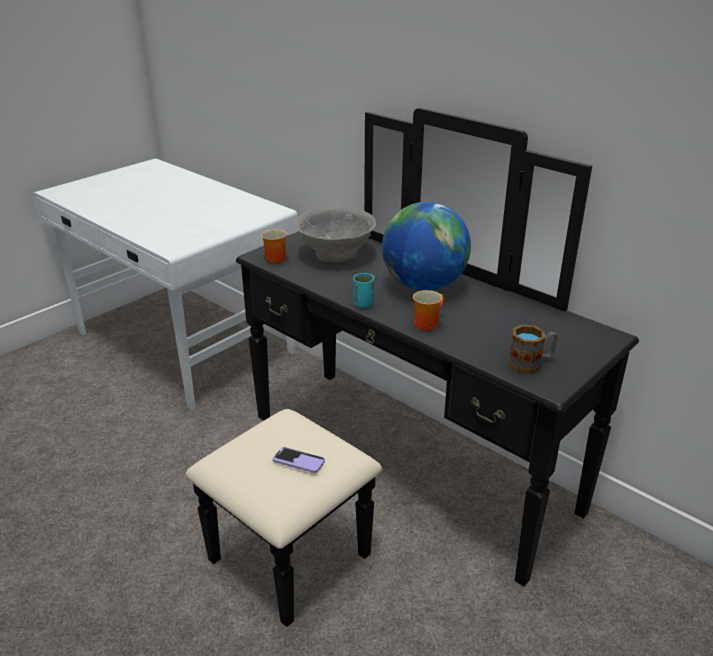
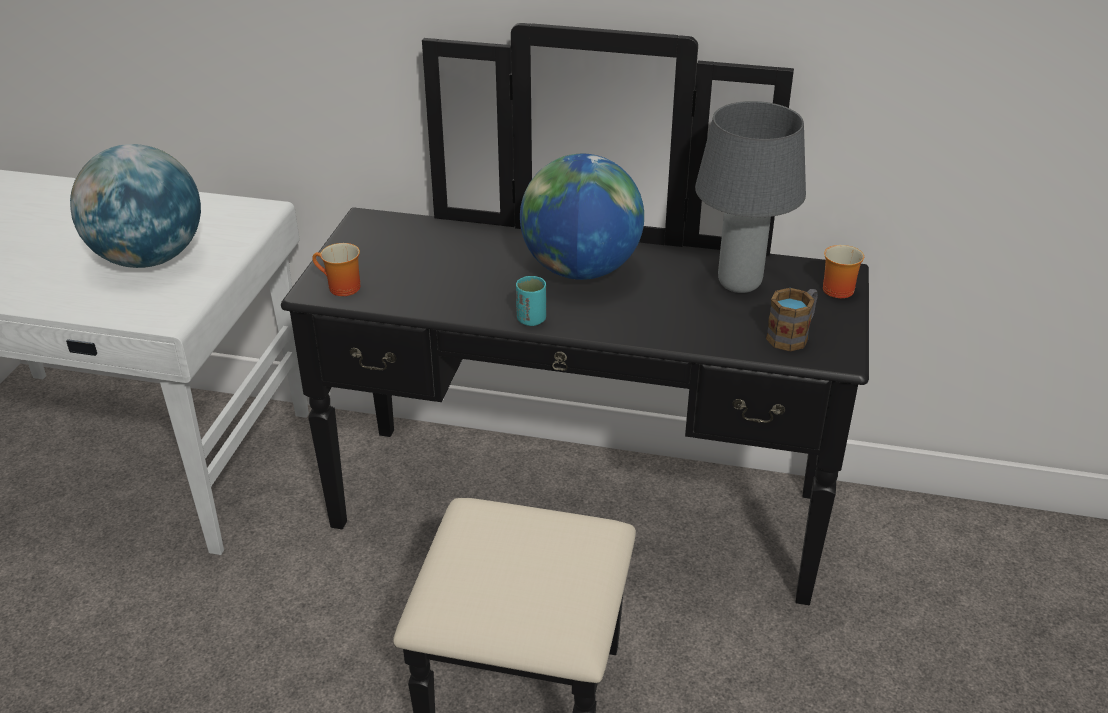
camera: 30 degrees left, 5 degrees up
phone [273,447,325,473] -> none
grey bowl [295,207,376,262] -> none
mug [413,290,444,331] -> mug moved to [823,245,864,298]
none -> globe [70,144,201,268]
none -> grey table lamp [695,101,806,293]

